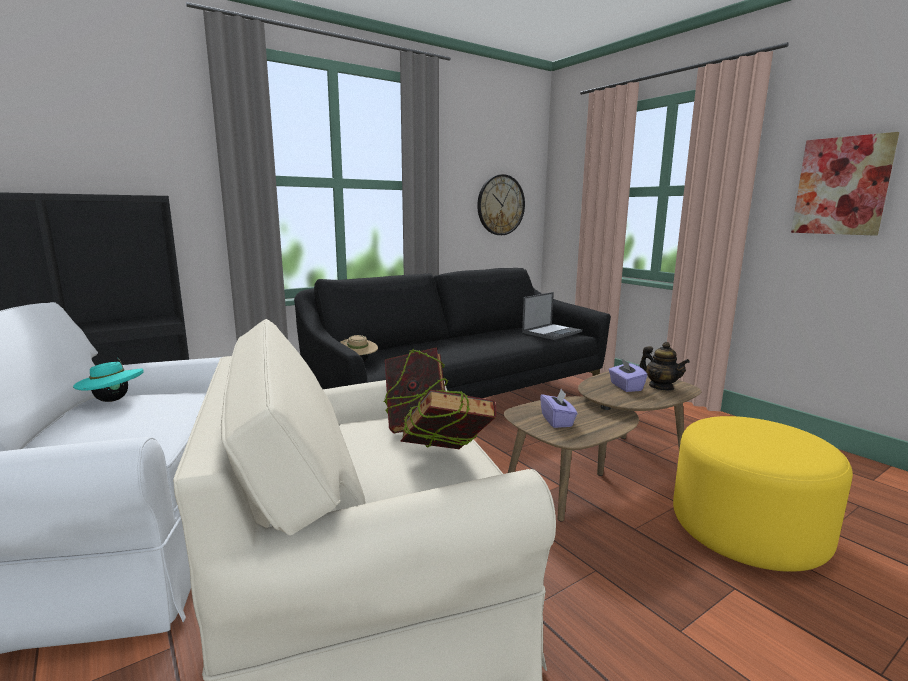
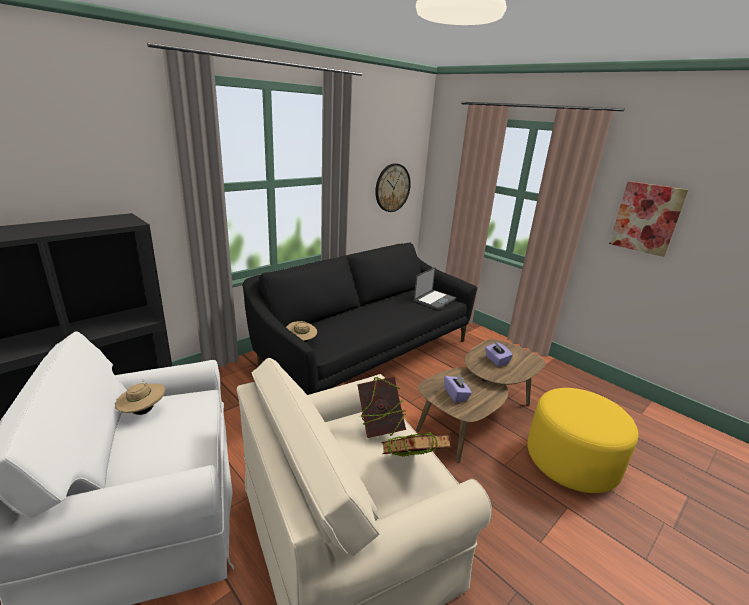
camera: 10 degrees left, 10 degrees up
turquoise hat [73,358,144,402] -> beige hat [115,379,165,415]
teapot [639,342,690,391] -> none

